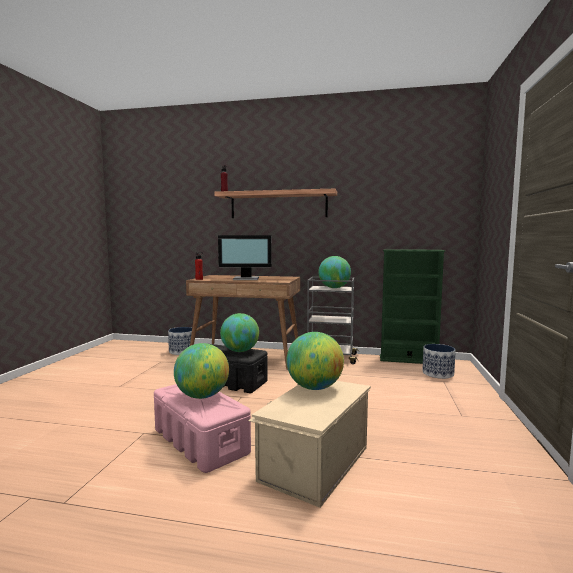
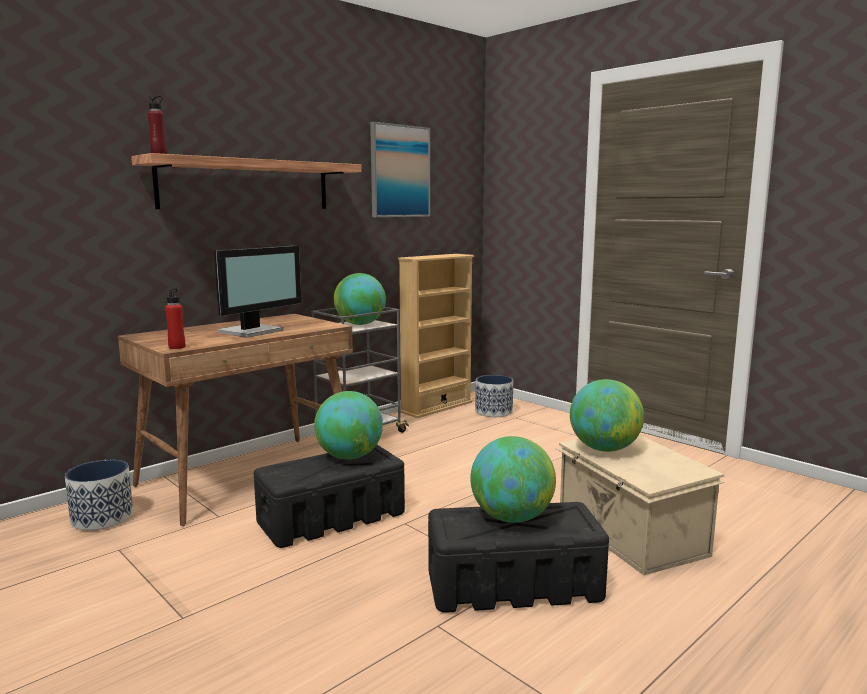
camera: 55 degrees left, 5 degrees up
pink storage box [154,384,251,473] -> black storage box [428,502,609,613]
green bookcase [380,249,445,364] -> beige bookcase [398,254,474,418]
none -> picture [370,122,430,217]

